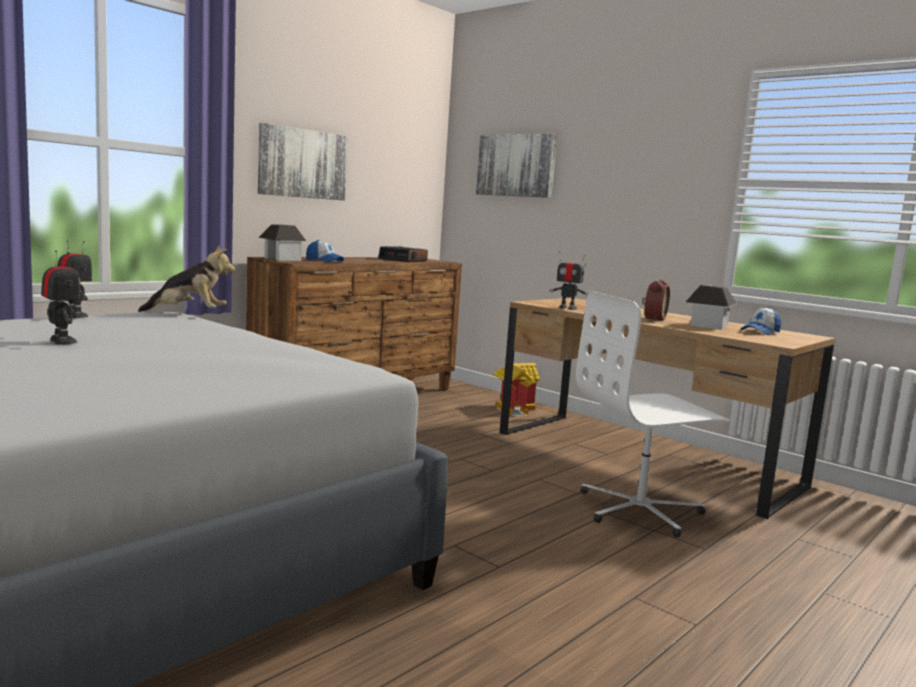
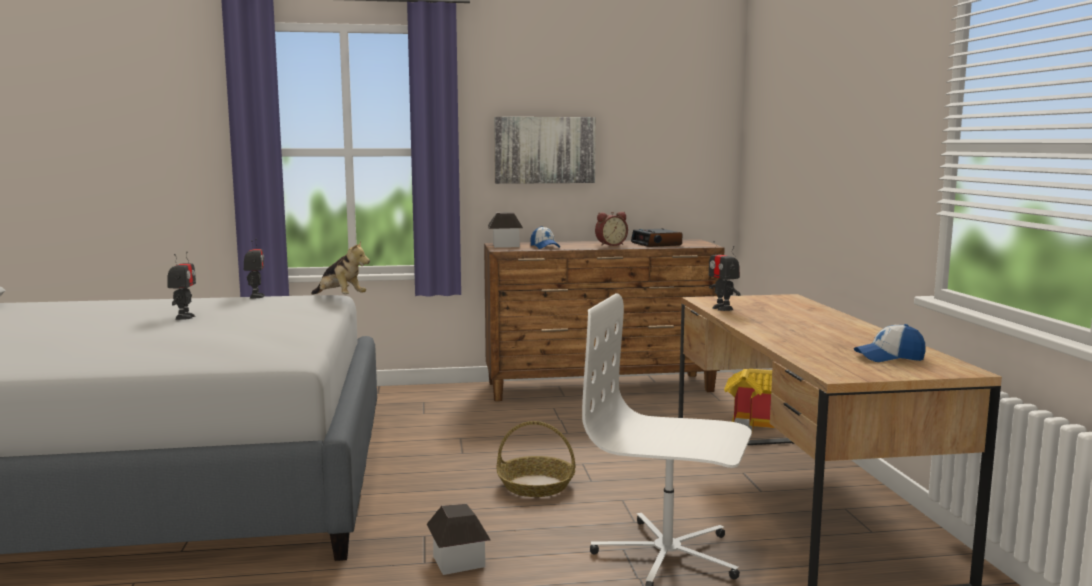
camera: 40 degrees right, 0 degrees up
picture [476,134,557,198] -> none
alarm clock [642,280,670,321] -> alarm clock moved to [595,212,628,246]
toy house [686,285,737,330] -> toy house moved to [427,504,491,575]
none -> basket [497,421,576,497]

